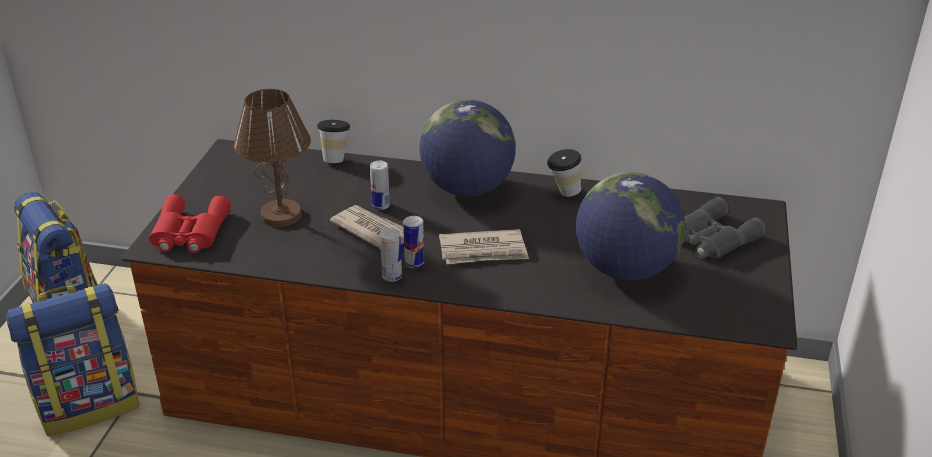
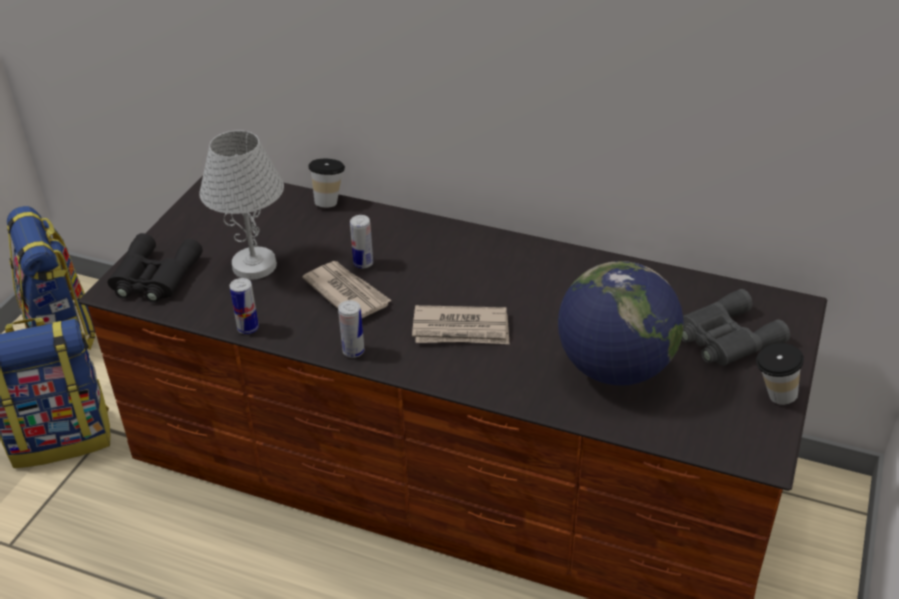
camera: 10 degrees right, 5 degrees up
red binoculars [149,194,231,253] -> black binoculars [108,233,203,303]
brown table lamp [234,89,311,227] -> white table lamp [199,130,284,280]
can [403,216,424,268] -> can moved to [230,278,259,334]
globe [419,100,516,197] -> none
cup [547,149,581,197] -> cup moved to [756,343,804,405]

